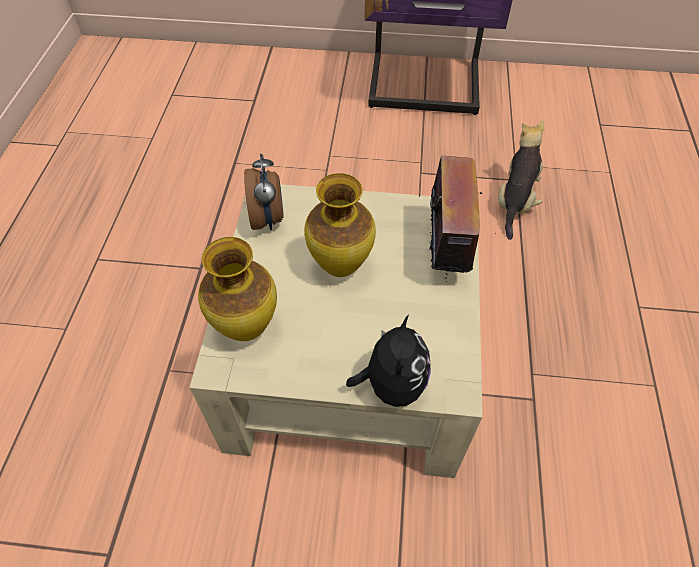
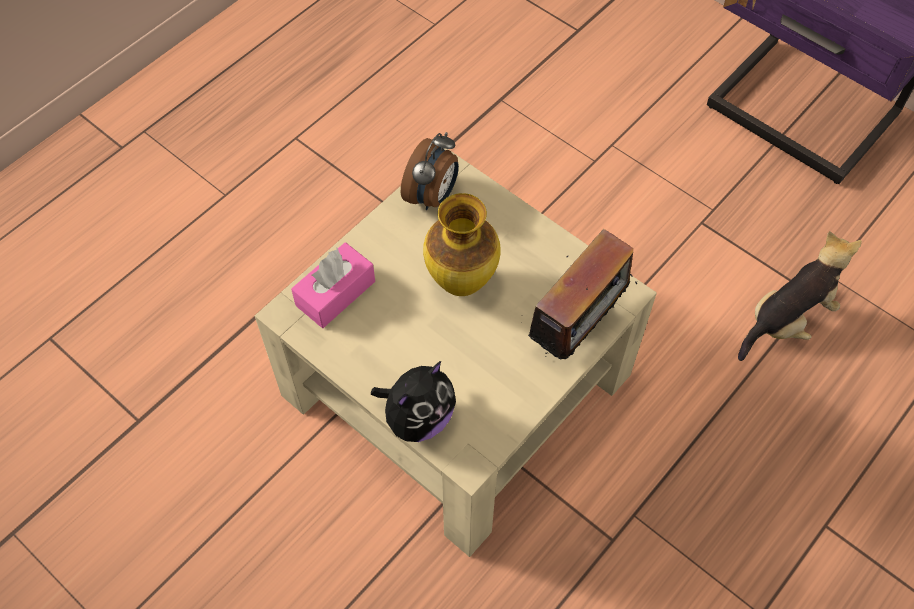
camera: 35 degrees right, 5 degrees up
vase [198,237,277,341] -> pink tissue box [291,242,375,328]

